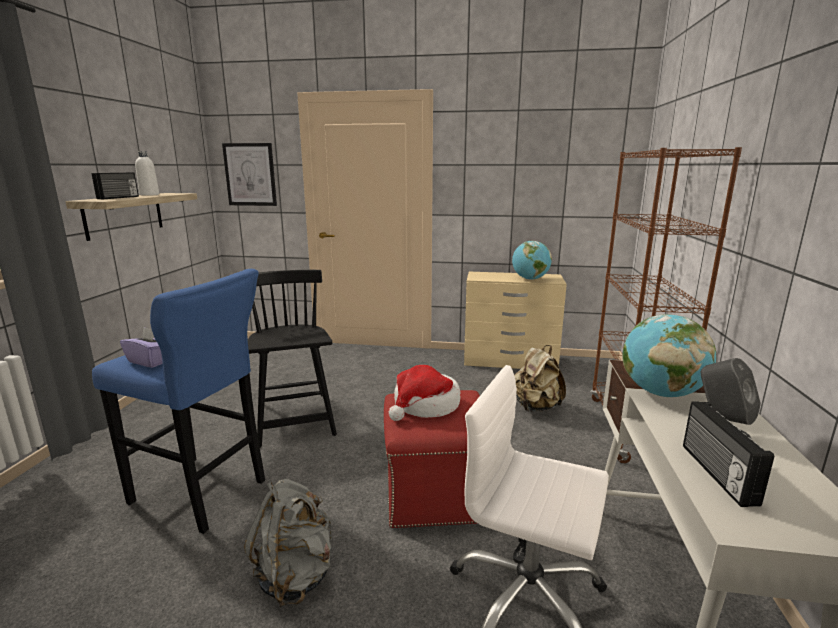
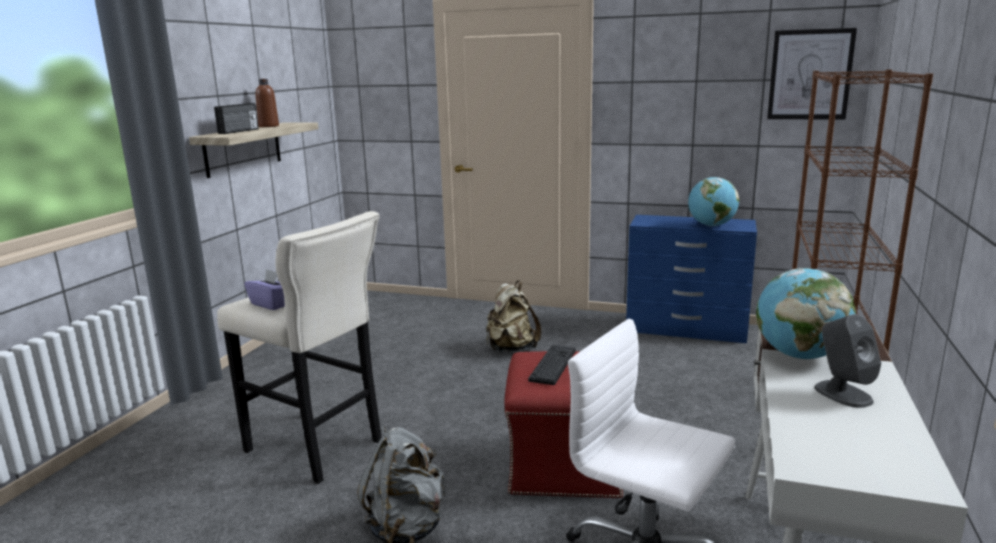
camera: 10 degrees right, 0 degrees up
blue stool [92,269,265,534] -> beige stool [217,211,382,484]
white bottle [135,151,159,196] -> brown bottle [256,79,279,127]
picture [222,143,277,206] -> picture moved to [767,28,857,119]
black chair [248,270,337,448] -> none
hat [389,365,460,421] -> keyboard [528,345,576,385]
beige dresser [464,272,567,369] -> blue dresser [626,215,757,343]
beige backpack [514,345,566,412] -> beige backpack moved to [487,281,541,352]
radio [683,402,774,507] -> none

